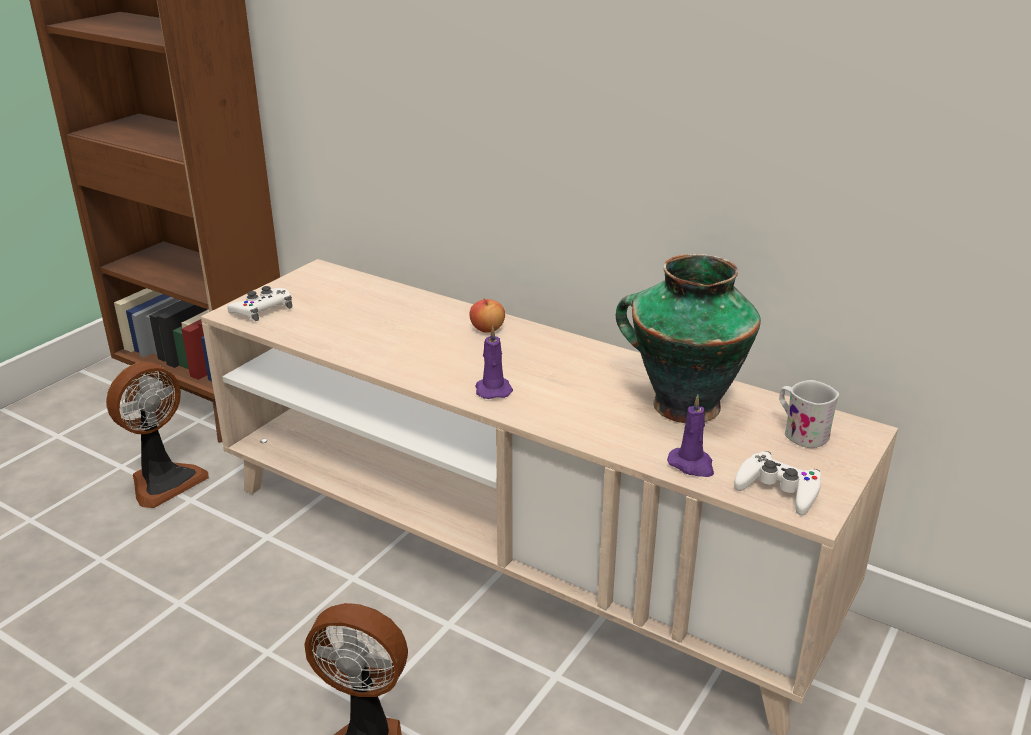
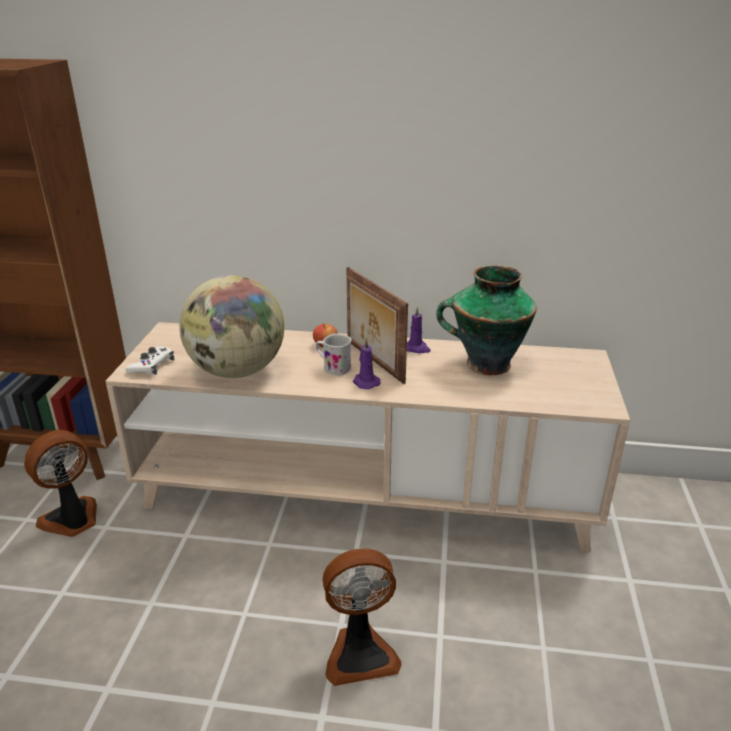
camera: 25 degrees left, 0 degrees up
fan [106,362,209,508] -> fan turned 150 degrees counterclockwise [24,430,97,537]
purple candle [667,394,714,477] -> purple candle moved to [407,306,431,353]
white game controller [734,451,821,516] -> none
white mug [779,380,839,448] -> white mug moved to [316,334,352,375]
none -> globe [179,275,284,378]
none -> picture frame [346,267,408,384]

